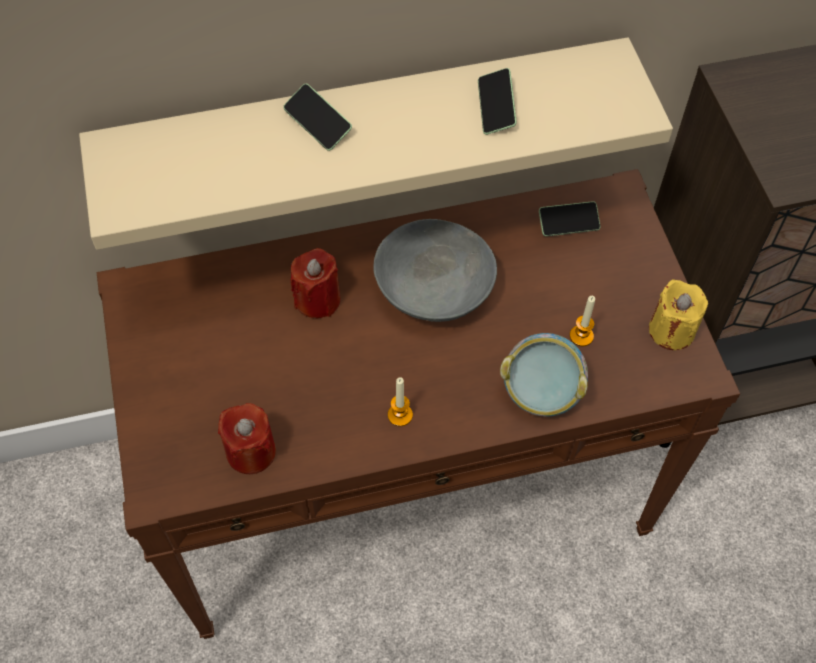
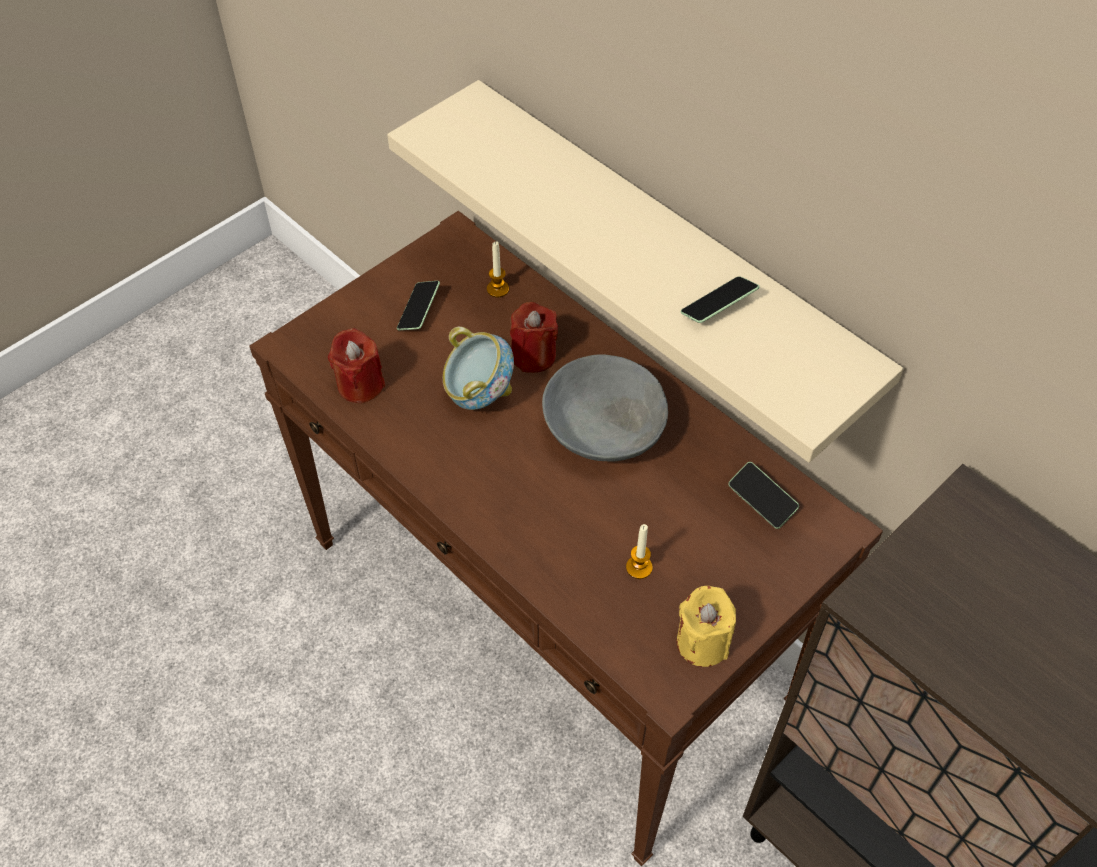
camera: 60 degrees right, 5 degrees down
phone [283,84,352,151] -> phone moved to [397,281,440,331]
candle [388,377,413,426] -> candle moved to [487,241,509,298]
bowl [500,333,588,417] -> bowl moved to [443,327,514,410]

